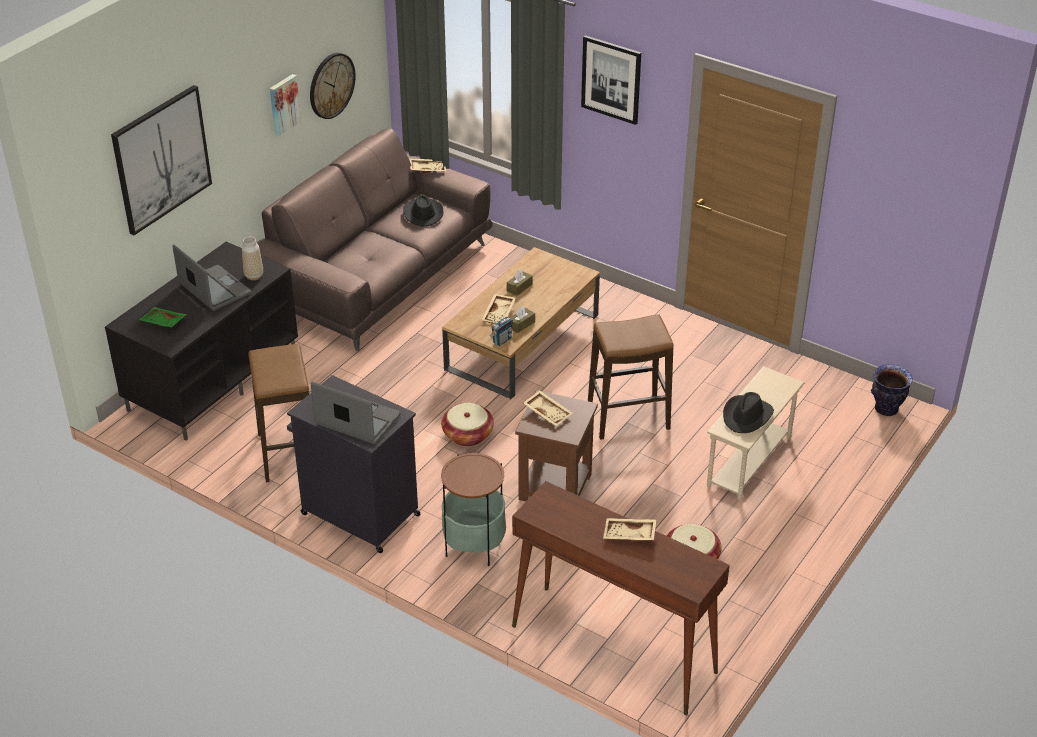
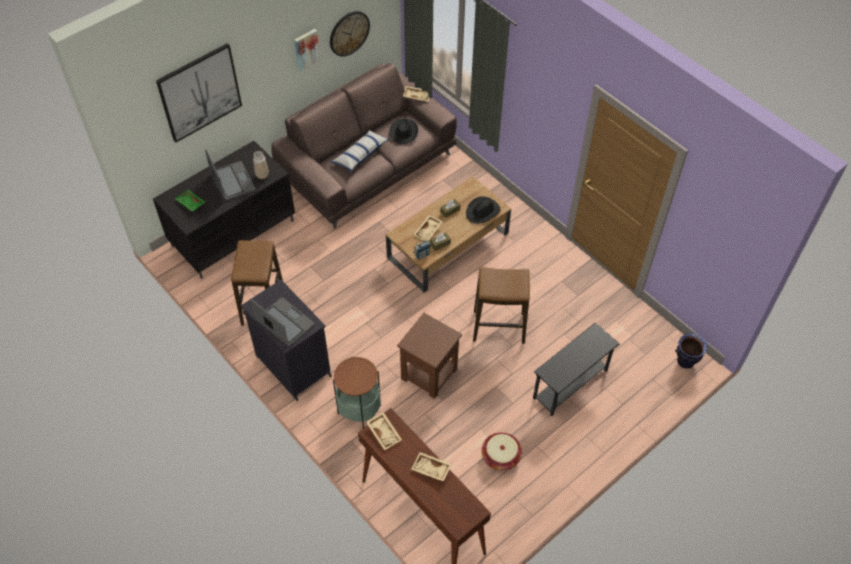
camera: 15 degrees right, 15 degrees up
basket [441,403,494,446] -> none
beige tray [523,390,573,426] -> beige tray moved to [366,412,402,450]
picture [581,35,641,125] -> none
beige side table [707,367,804,501] -> black side table [533,323,620,416]
black hat [723,392,774,433] -> black hat moved to [466,196,501,224]
none -> pillow [331,130,389,172]

